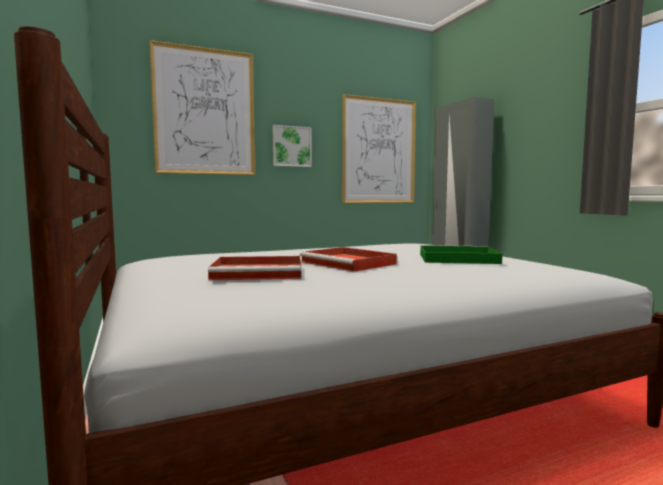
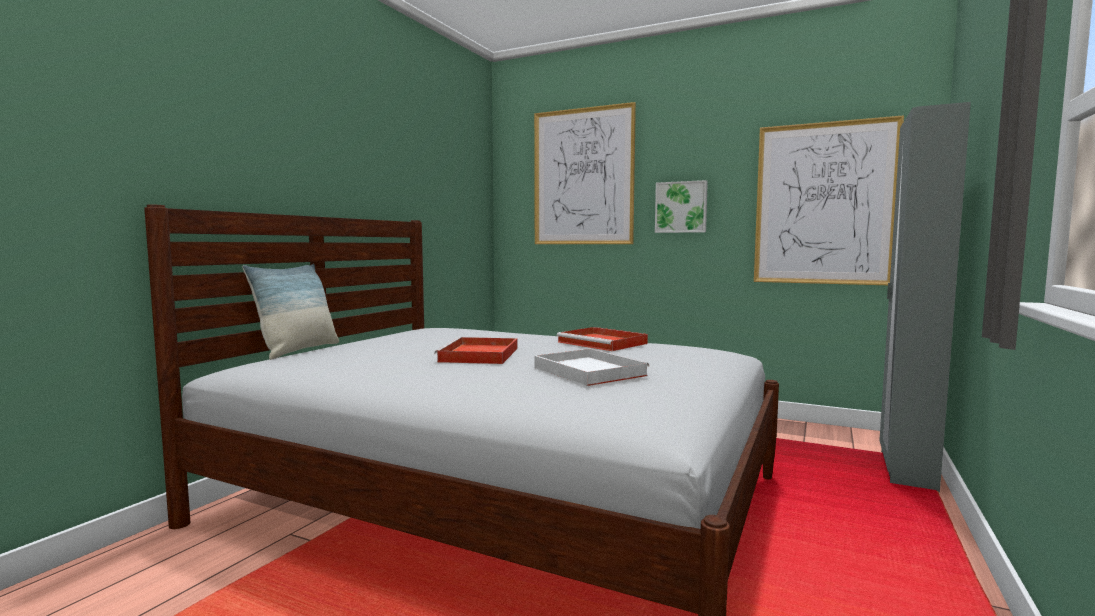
camera: 50 degrees right, 0 degrees up
red tray [208,256,301,280] -> red tray moved to [557,327,648,351]
green tray [420,245,502,264] -> white tray [534,349,649,386]
none -> pillow [242,264,339,360]

